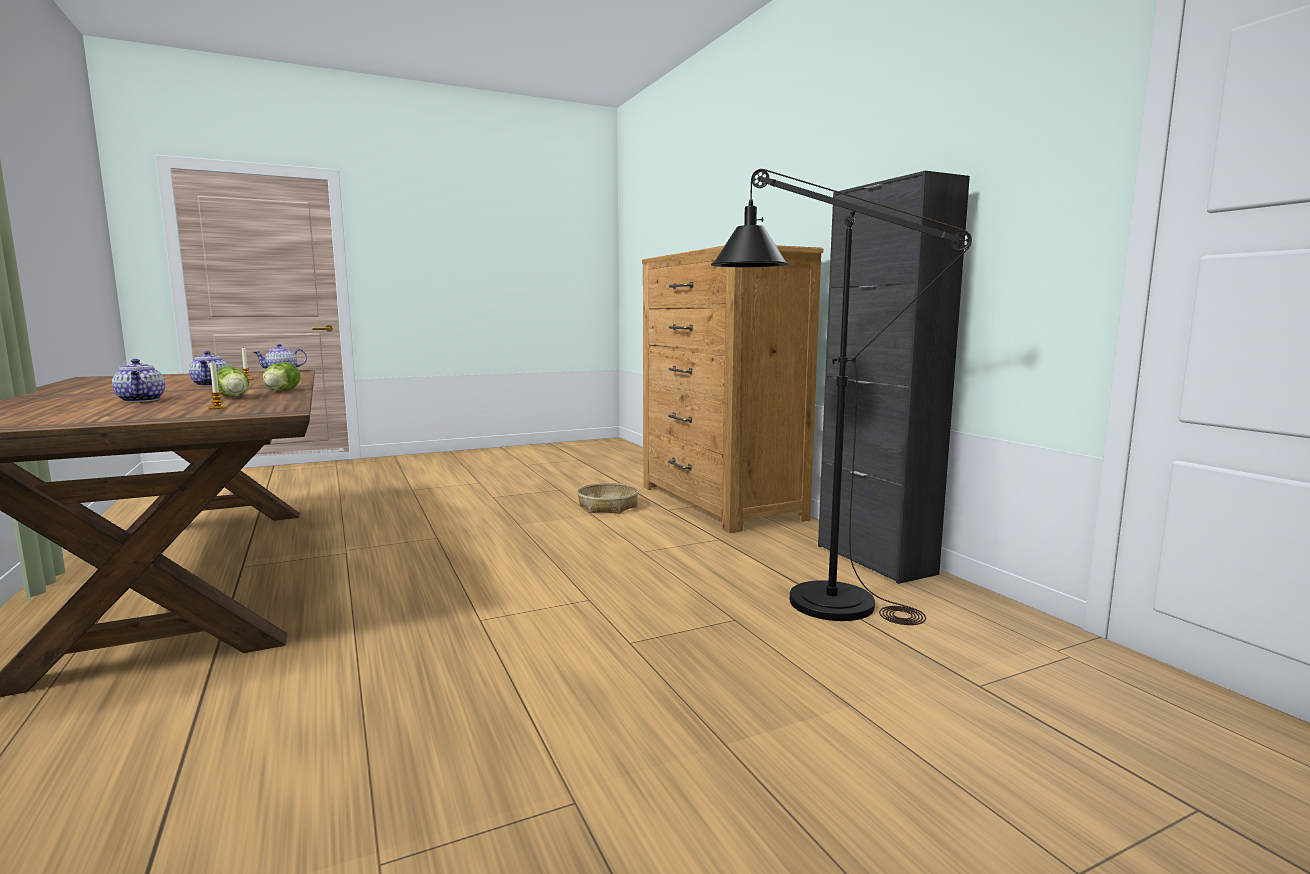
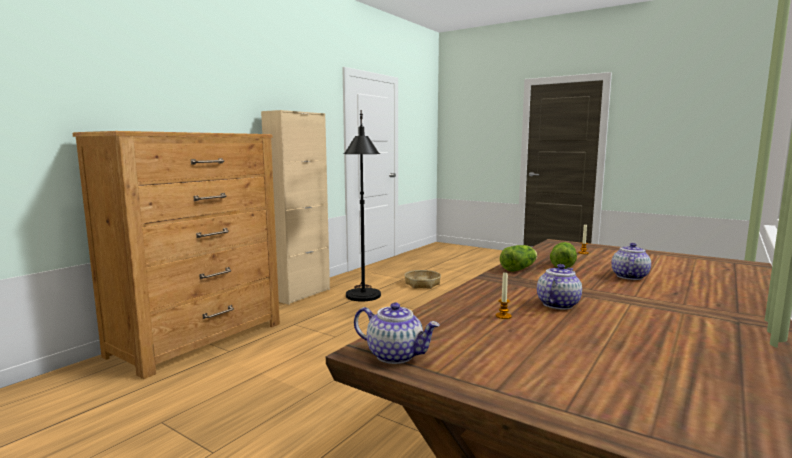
camera: 120 degrees left, 0 degrees up
basket [577,483,639,514] -> basket moved to [405,270,441,289]
black cabinet [818,171,970,584] -> beige cabinet [261,110,330,305]

